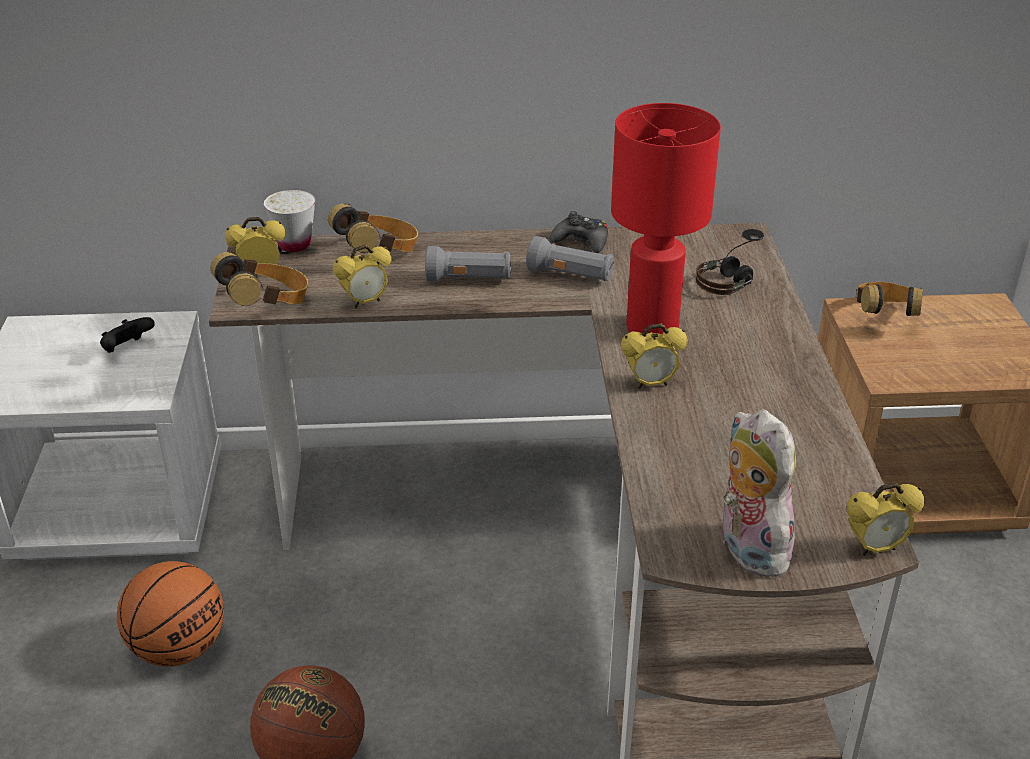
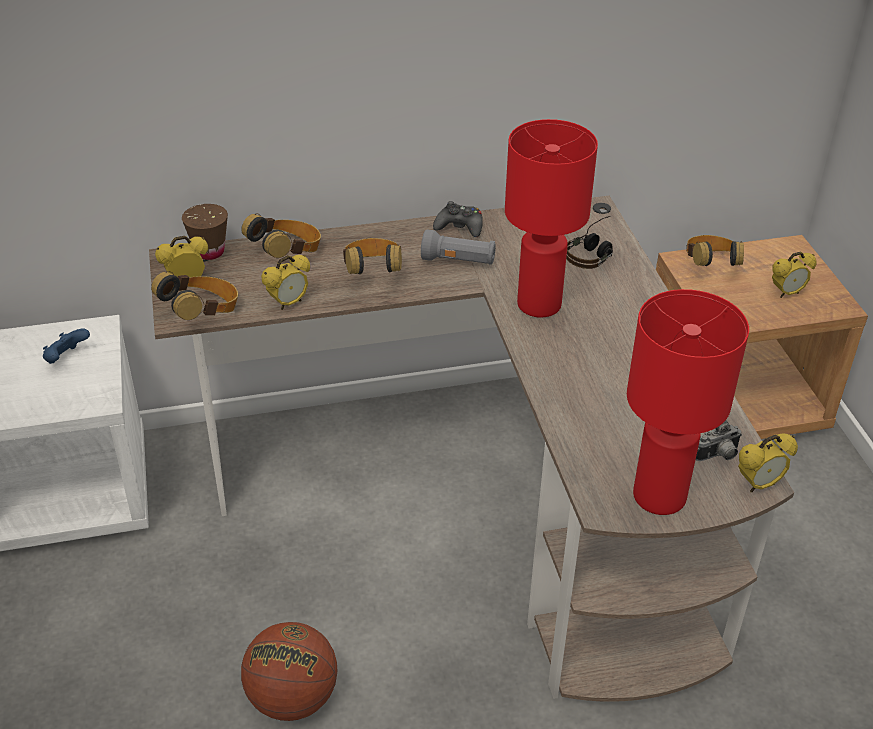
camera: 10 degrees left, 5 degrees up
black game controller [100,317,155,353] -> blue game controller [43,328,90,364]
basketball [117,561,224,667] -> none
white cup [264,190,315,252] -> brown cup [182,204,228,260]
grey flashlight [425,246,511,282] -> headphones [343,238,402,274]
alarm clock [621,323,688,389] -> alarm clock moved to [772,251,817,298]
plush toy [721,409,797,577] -> red table lamp [627,289,749,515]
none -> camera [696,420,742,461]

